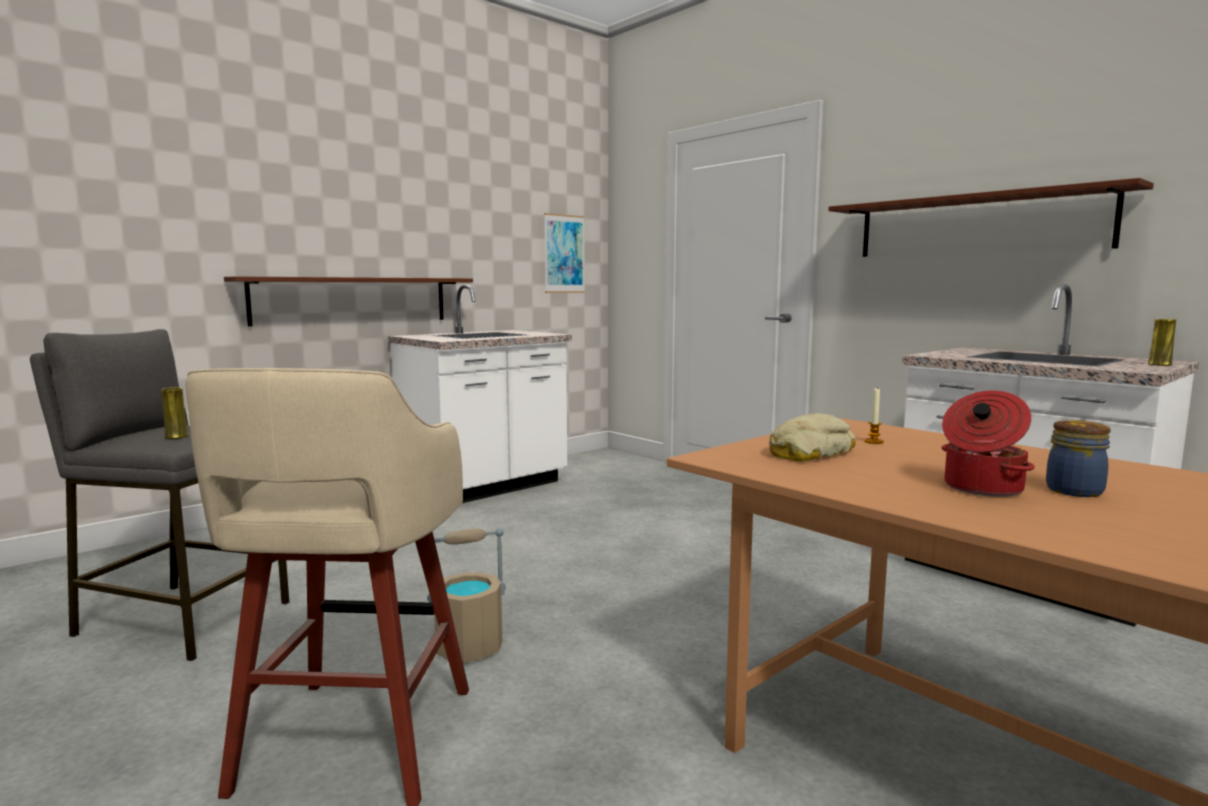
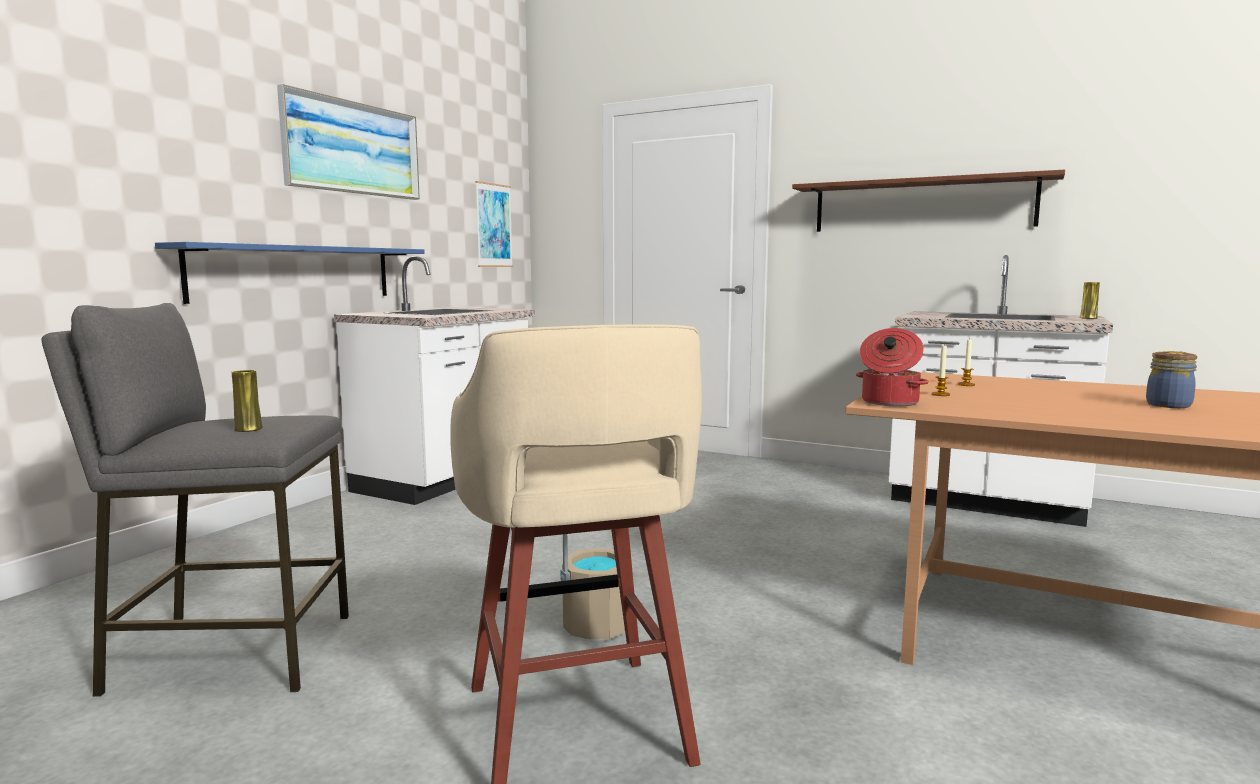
camera: 20 degrees left, 0 degrees up
brown shelf [224,276,473,326] -> blue shelf [155,242,425,304]
bread [769,413,856,462] -> candle [932,344,950,396]
cooking pot [941,390,1035,497] -> cooking pot moved to [856,328,929,406]
none -> picture [277,84,420,200]

